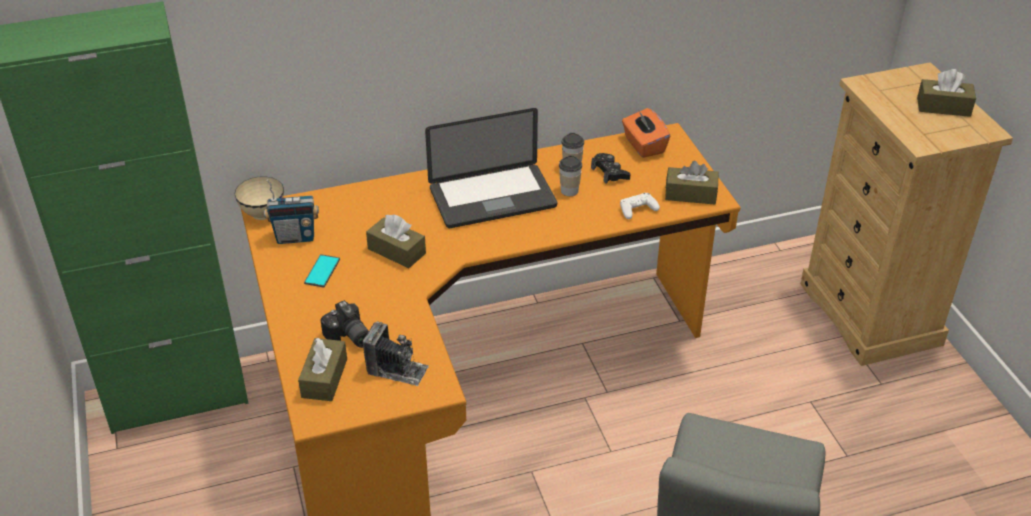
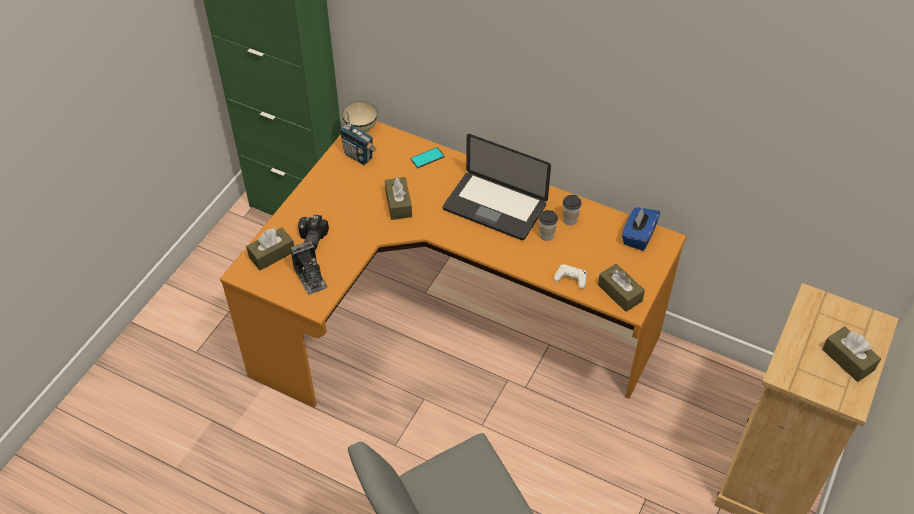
camera: 45 degrees right, 10 degrees up
phone [304,254,340,287] -> phone moved to [410,147,445,168]
black game controller [591,153,630,184] -> none
orange tissue box [622,108,670,158] -> blue tissue box [622,207,660,251]

